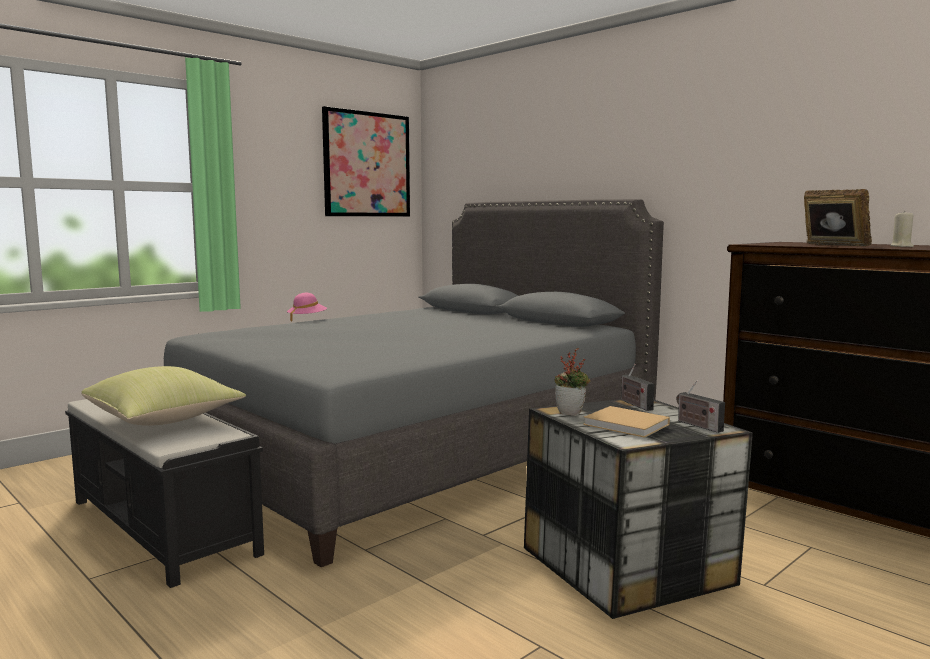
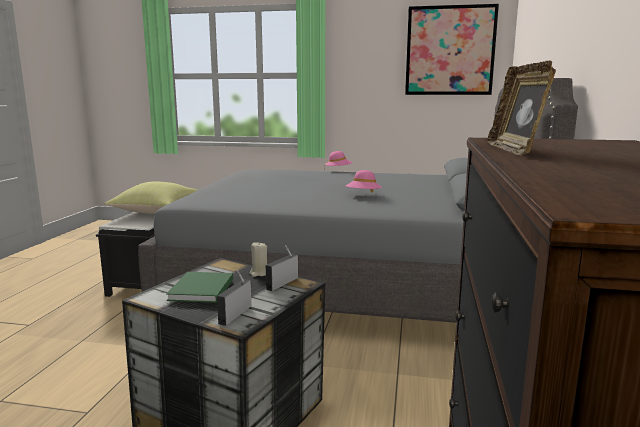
camera: 55 degrees right, 5 degrees up
potted plant [554,348,591,416] -> none
beige book [583,406,670,438] -> green book [166,272,233,303]
picture frame [804,189,872,246] -> picture frame turned 150 degrees clockwise [487,60,556,156]
beige candle [890,211,914,247] -> beige candle moved to [249,242,267,277]
none -> pink hat [346,170,382,193]

